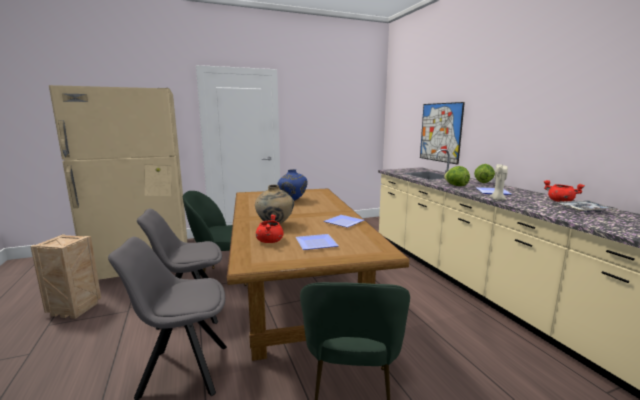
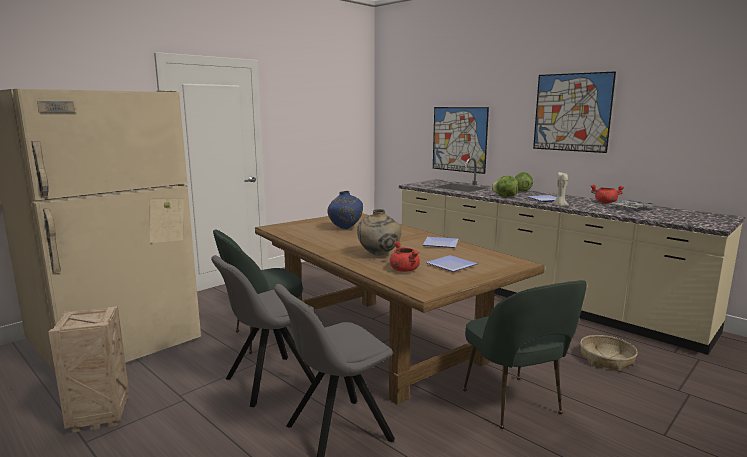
camera: 25 degrees left, 0 degrees up
none -> picture [533,71,616,153]
none -> basket [580,335,638,372]

